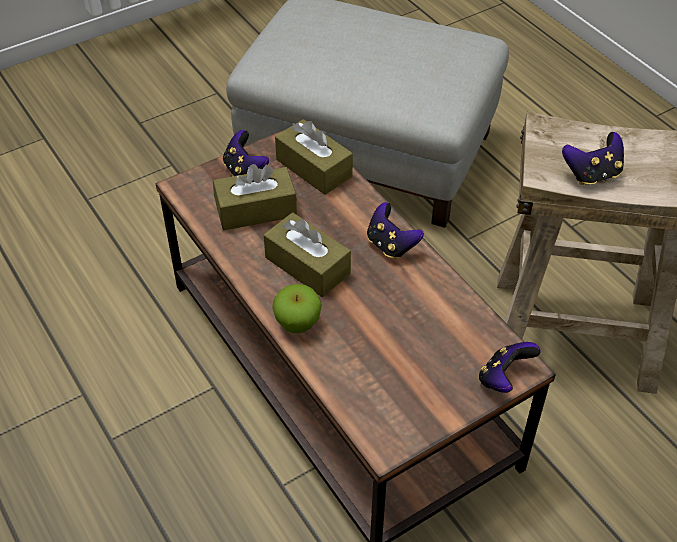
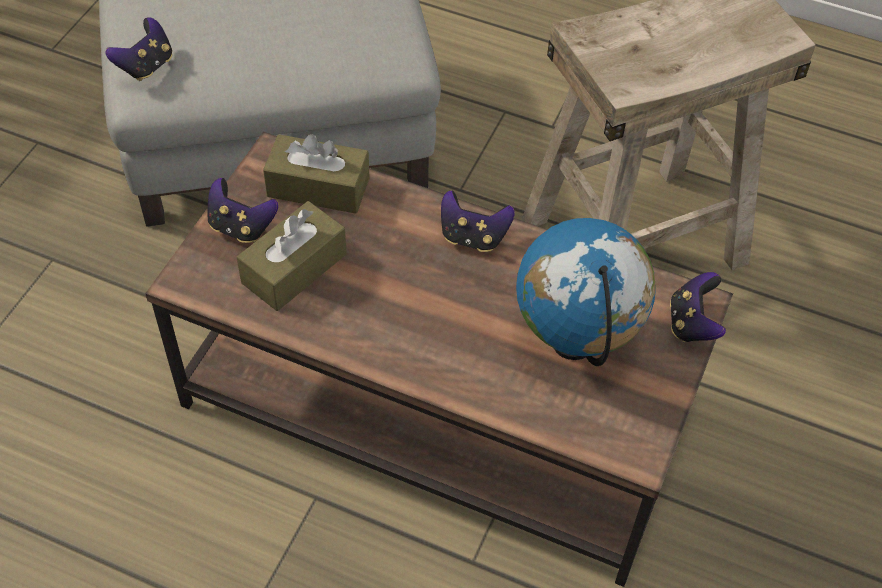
camera: 35 degrees left, 5 degrees up
brown tissue box [264,212,351,297] -> none
apple [272,284,322,333] -> none
game controller [562,132,624,185] -> game controller moved to [105,18,172,81]
none -> globe [516,218,656,366]

